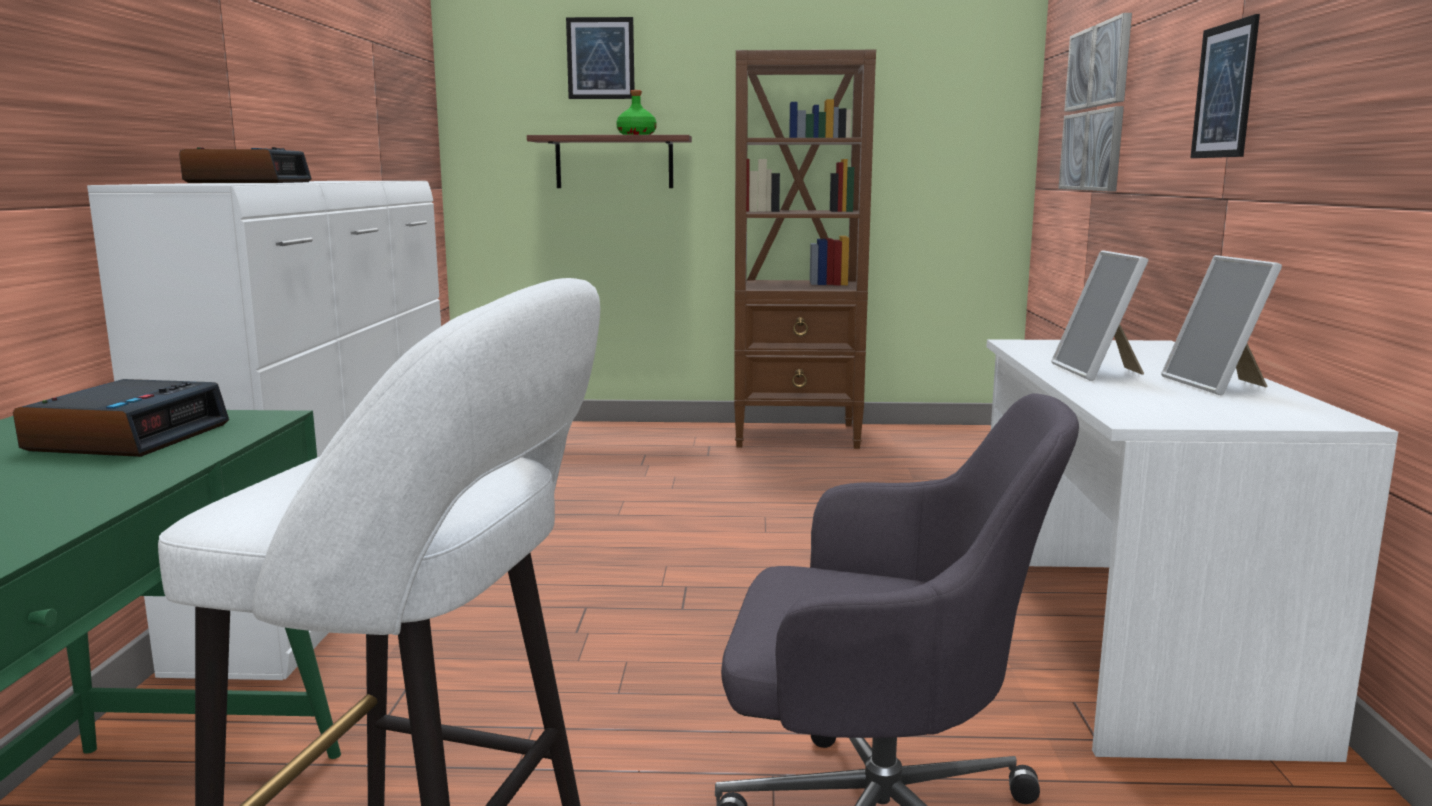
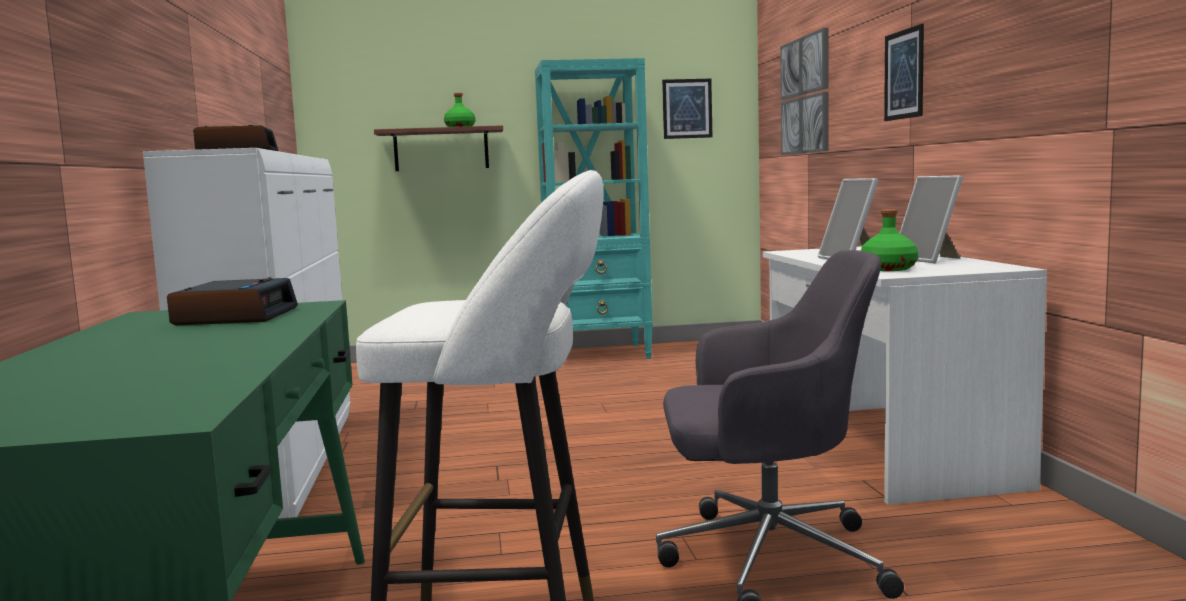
camera: 10 degrees left, 5 degrees down
picture [566,17,635,99] -> picture moved to [662,79,712,139]
brown bookcase [734,49,876,449] -> turquoise bookcase [535,58,653,359]
none -> green bottle [860,209,918,271]

